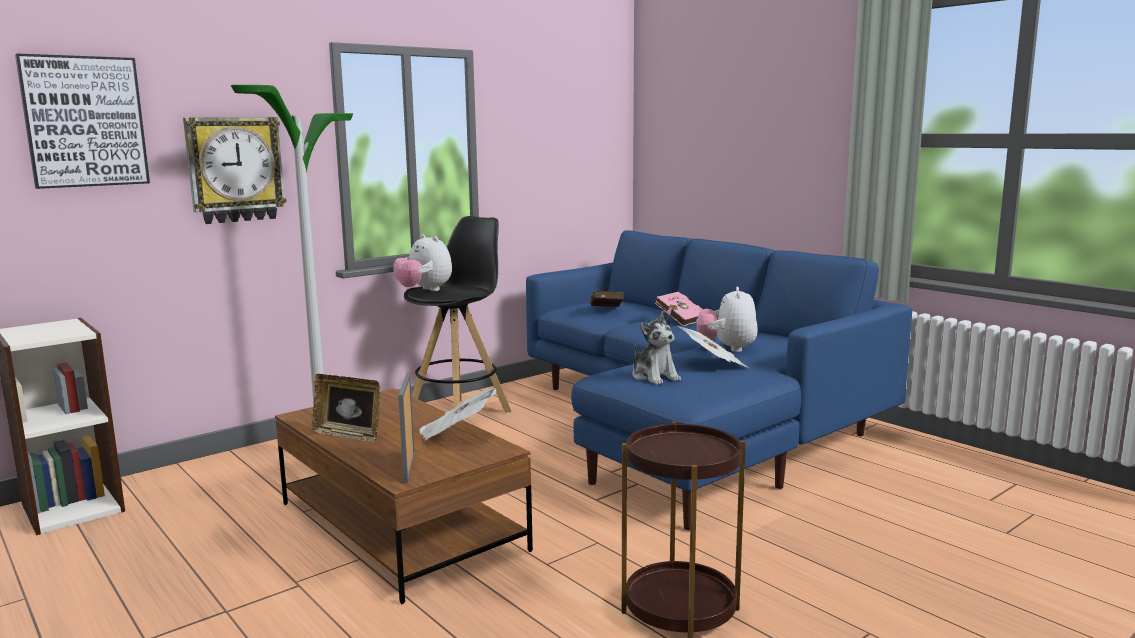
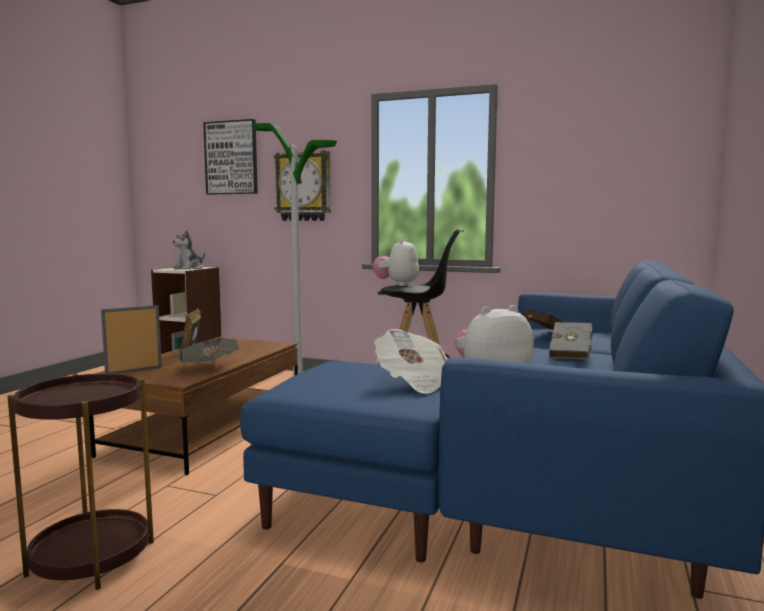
camera: 60 degrees right, 5 degrees down
plush toy [632,311,681,385] -> plush toy moved to [173,230,205,270]
pink book [655,292,702,326] -> grey book [549,322,593,359]

